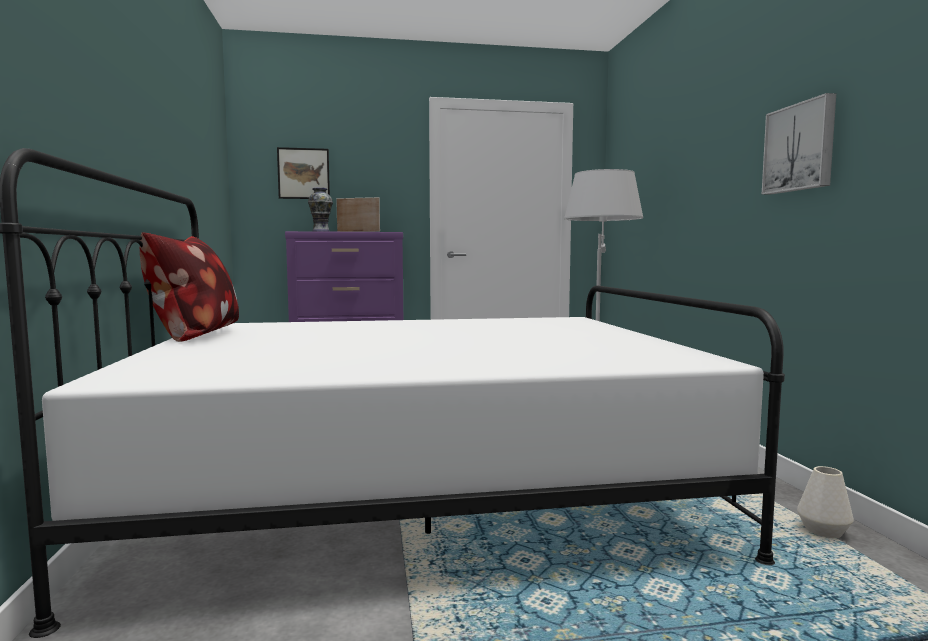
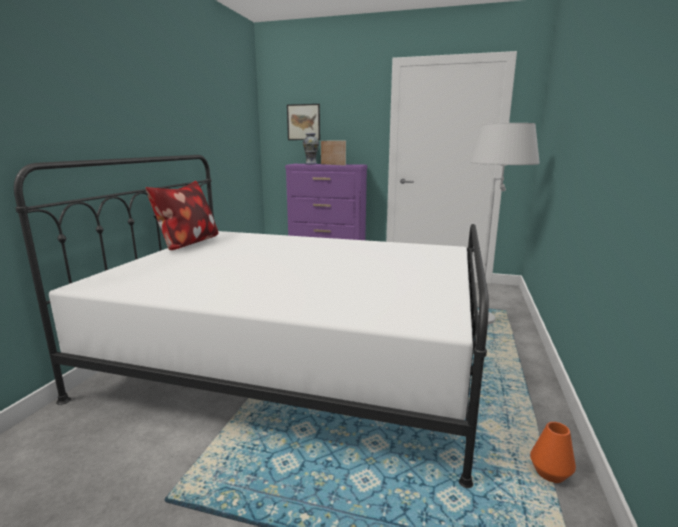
camera: 25 degrees right, 10 degrees up
picture [762,93,836,195] -> none
white vase [797,466,854,538] -> orange vase [530,422,576,483]

